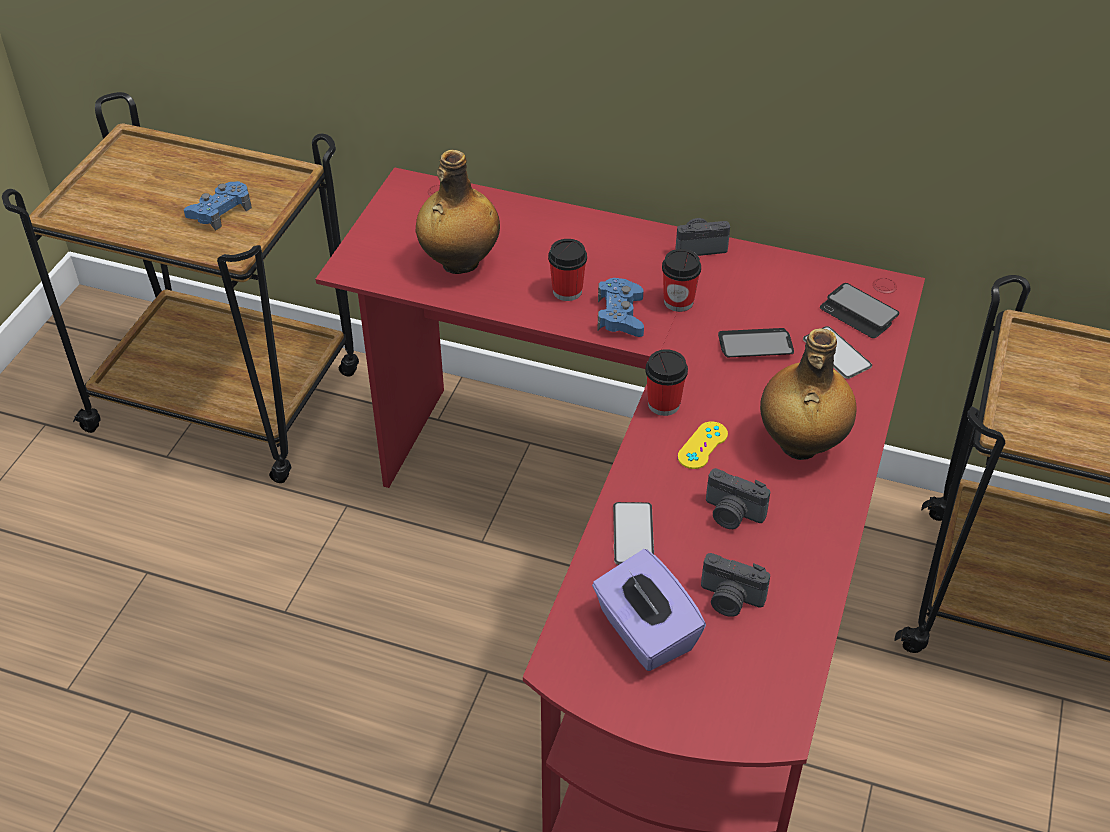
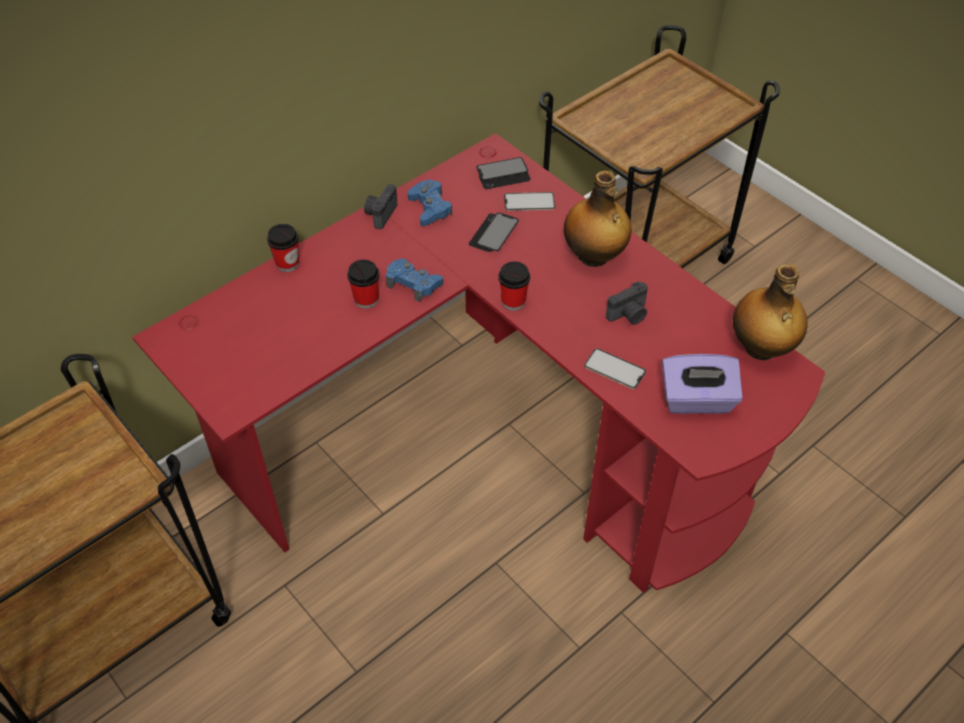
camera: 60 degrees left, 5 degrees up
blue game controller [184,181,252,231] -> blue game controller moved to [408,180,452,226]
bottle [416,150,500,274] -> bottle moved to [733,264,808,360]
cup [662,249,701,312] -> cup moved to [267,224,299,272]
yellow game controller [677,422,728,469] -> none
camera [701,553,770,617] -> none

